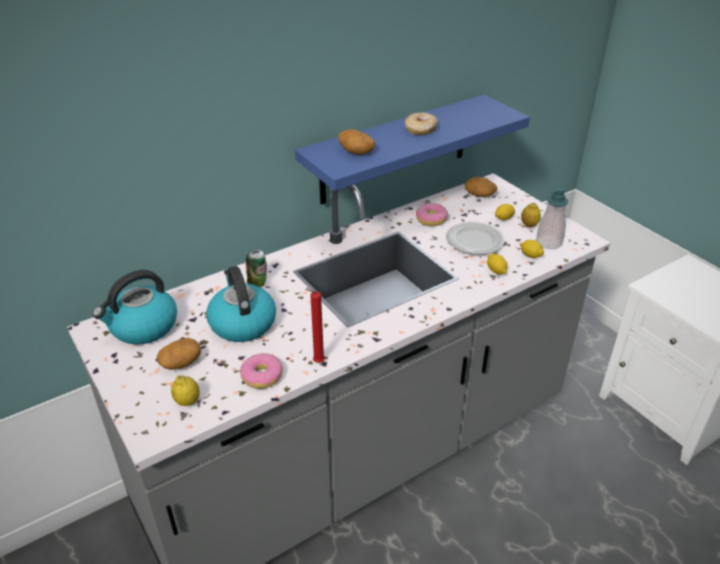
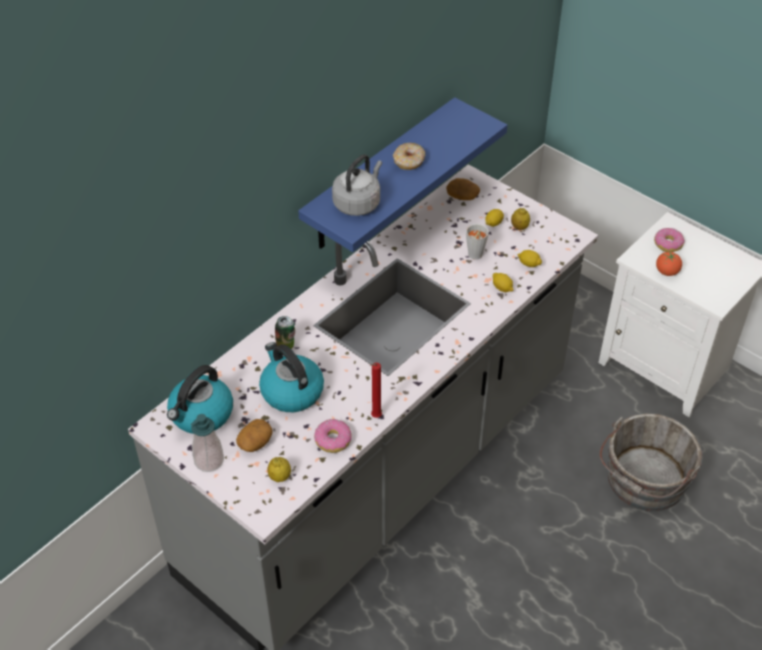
camera: 15 degrees left, 10 degrees up
potato [338,129,375,155] -> grey kettle [332,154,382,216]
donut [416,203,448,226] -> donut moved to [654,228,685,252]
plate [446,222,505,255] -> grey cup [466,224,489,260]
soap dispenser [536,187,568,249] -> soap dispenser moved to [191,414,224,472]
none -> grey bucket [600,413,702,511]
none -> tomato [656,252,682,276]

